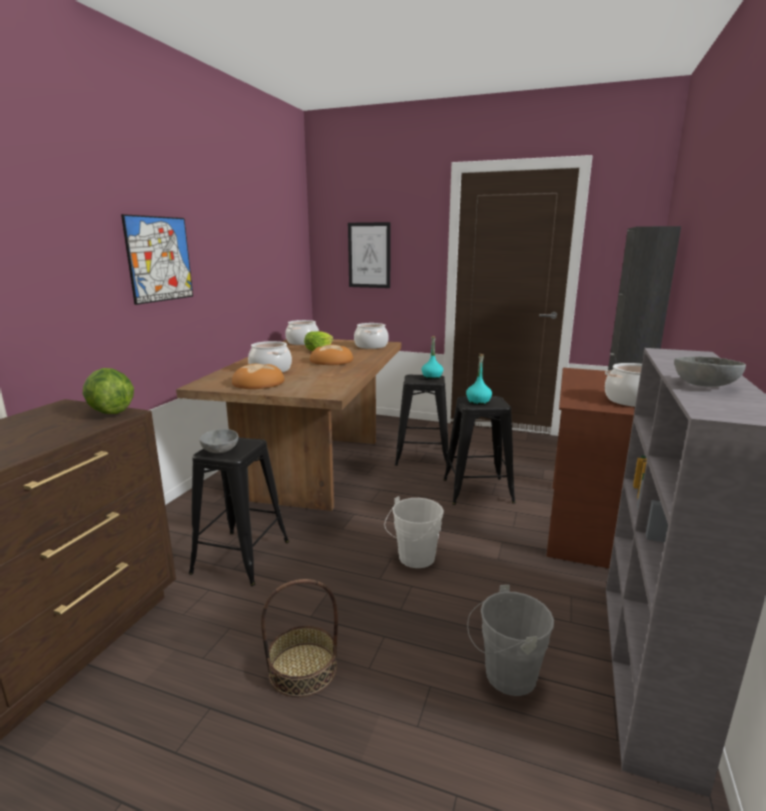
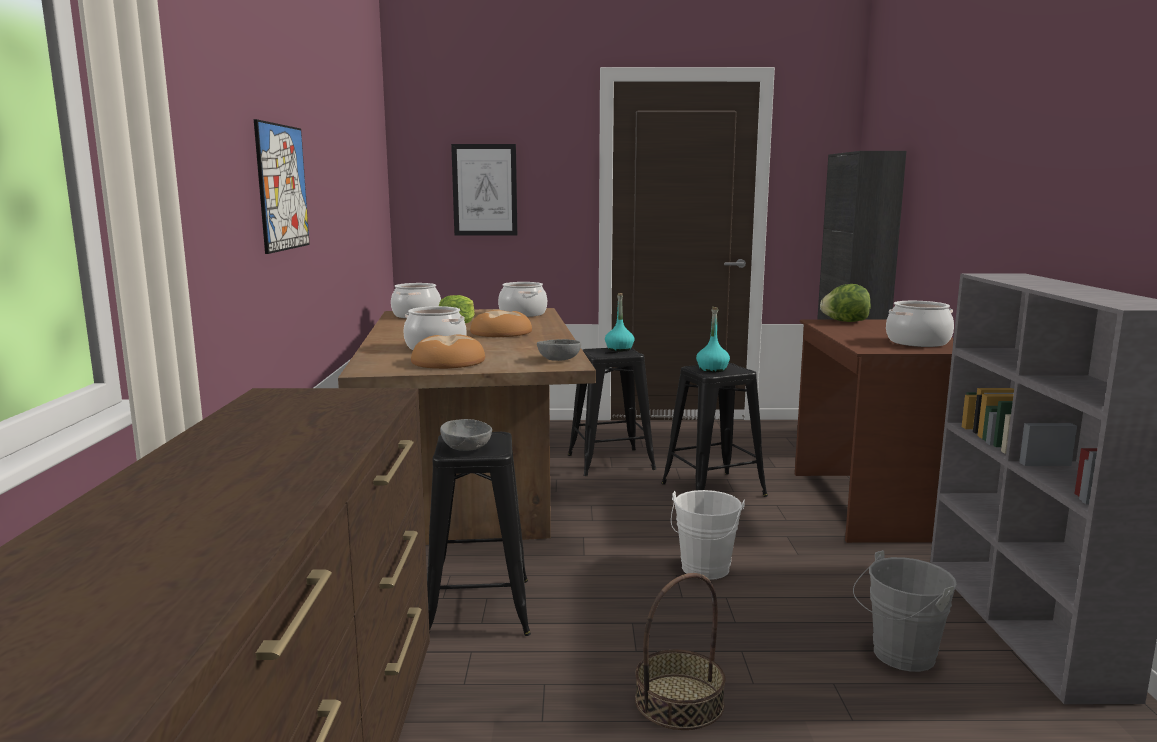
camera: 20 degrees left, 5 degrees down
lettuce [83,368,134,414] -> lettuce moved to [820,284,871,322]
grey bowl [674,356,746,387] -> grey bowl moved to [537,339,581,361]

